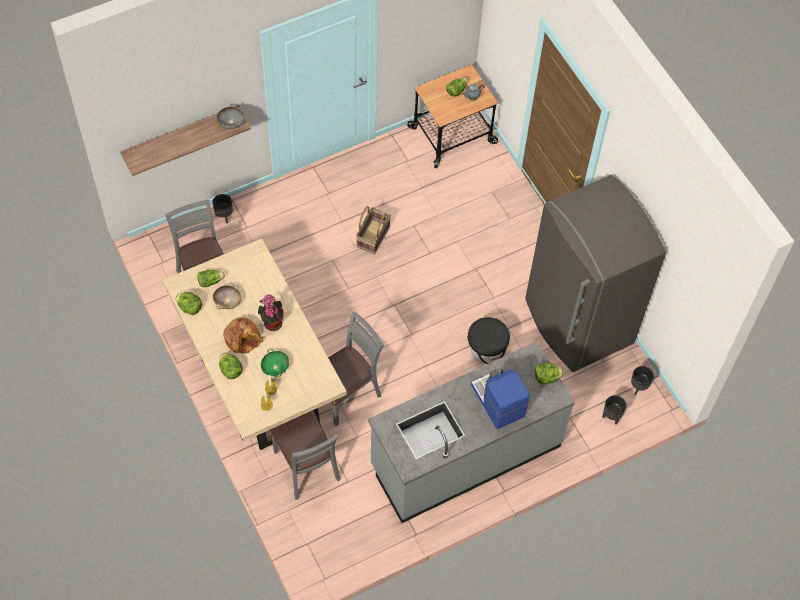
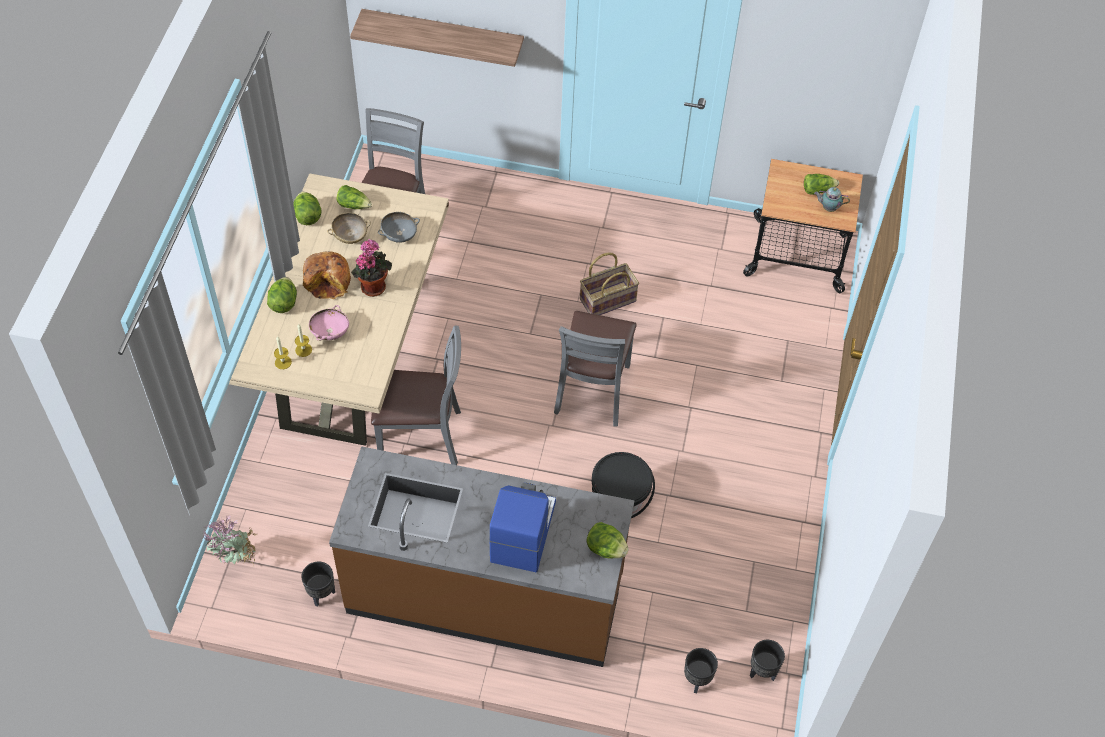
camera: 40 degrees right, 5 degrees down
black planter [212,194,233,224] -> black planter moved to [302,561,335,606]
grey bowl [217,105,245,129] -> grey bowl moved to [378,212,420,243]
green bowl [261,349,289,378] -> pink bowl [309,305,349,341]
grey chair [270,410,341,500] -> grey chair moved to [554,311,637,426]
grey counter [368,341,575,523] -> brown counter [329,446,634,667]
grey fridge [525,175,666,372] -> none
none -> potted plant [203,516,258,564]

